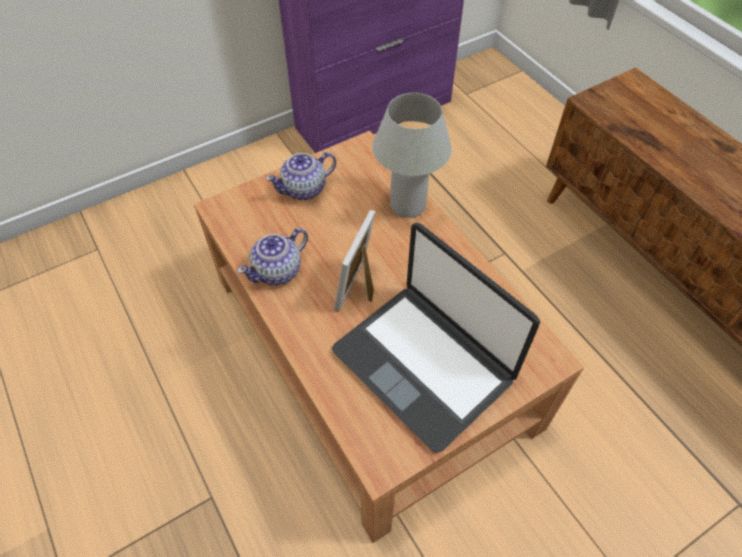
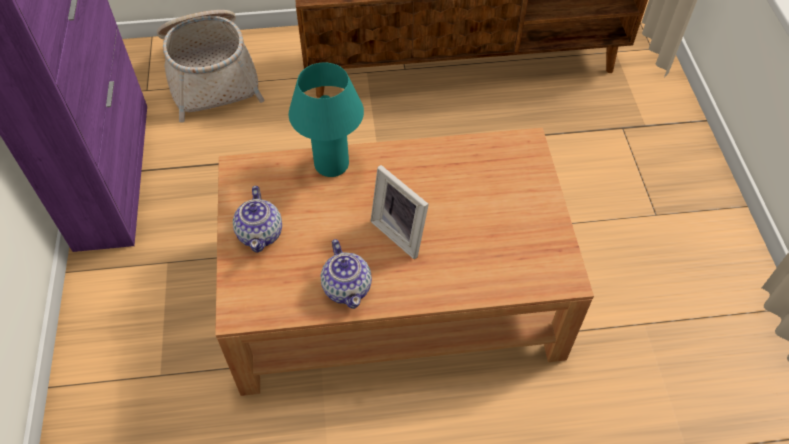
camera: 65 degrees left, 0 degrees up
laptop [332,223,540,453] -> none
white table lamp [373,93,452,218] -> turquoise table lamp [289,62,364,177]
none -> basket [157,10,265,123]

